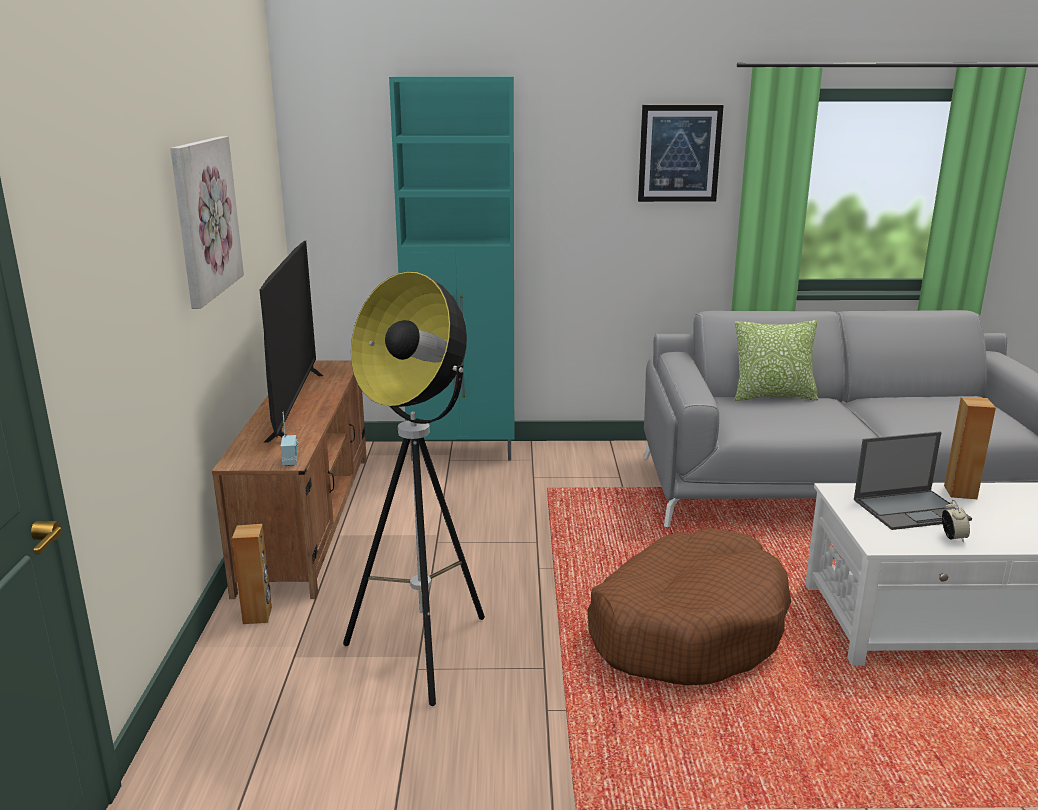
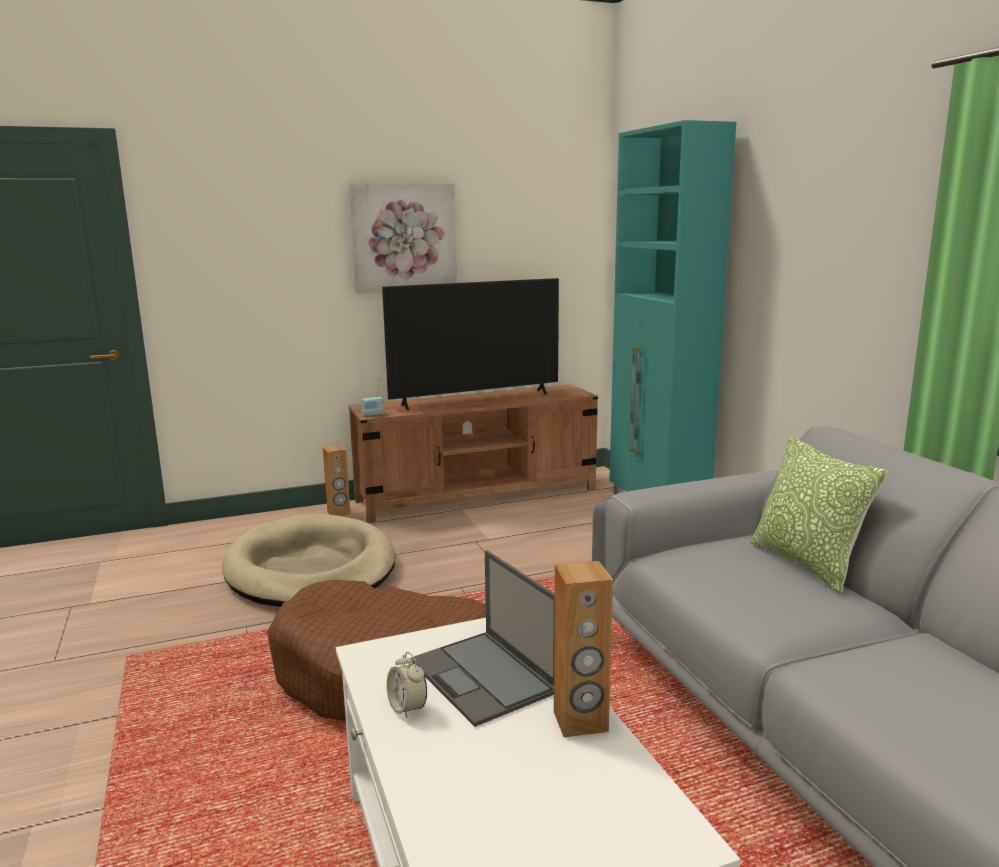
camera: 70 degrees right, 5 degrees down
floor lamp [343,271,485,706] -> beige dog bed [222,514,395,607]
picture [638,105,724,202] -> none
alarm clock [942,500,970,543] -> alarm clock turned 75 degrees clockwise [387,652,427,719]

